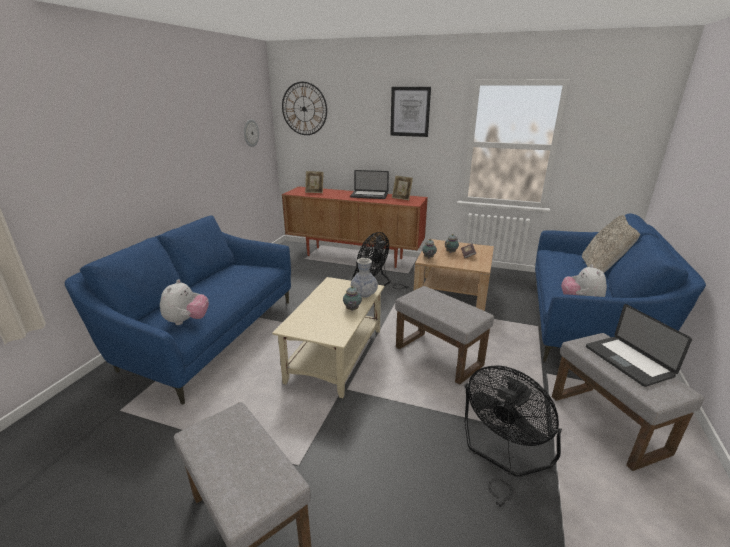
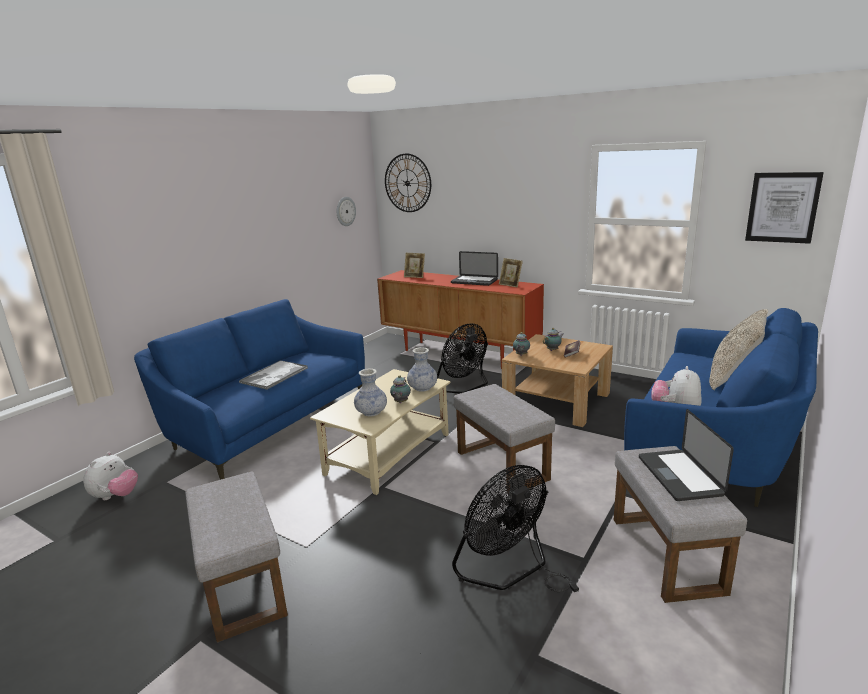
camera: 15 degrees right, 5 degrees down
plush toy [160,280,209,325] -> plush toy moved to [83,452,138,500]
picture [390,87,431,137] -> picture moved to [745,172,824,244]
black fan [464,366,562,507] -> black fan turned 90 degrees counterclockwise [452,465,579,592]
none -> tray [239,360,308,390]
none -> vase [354,368,387,417]

